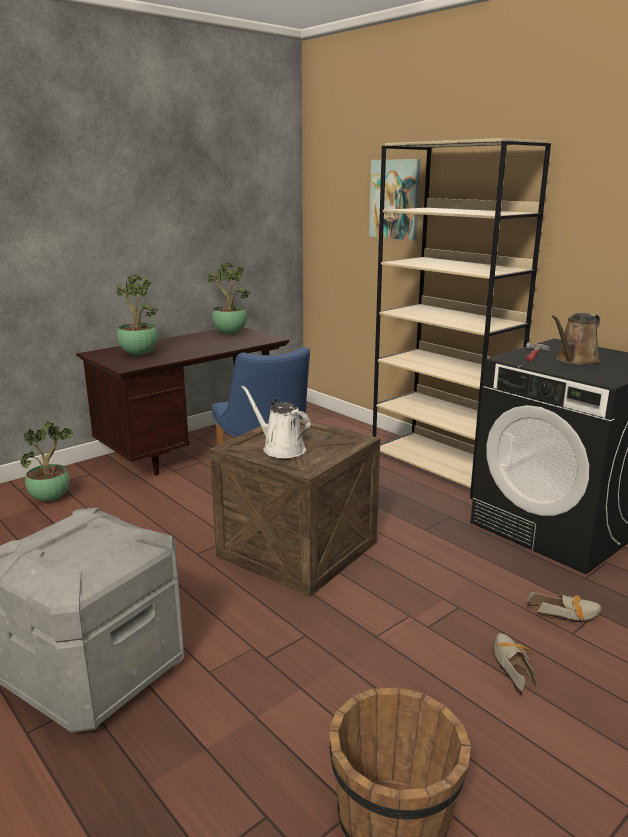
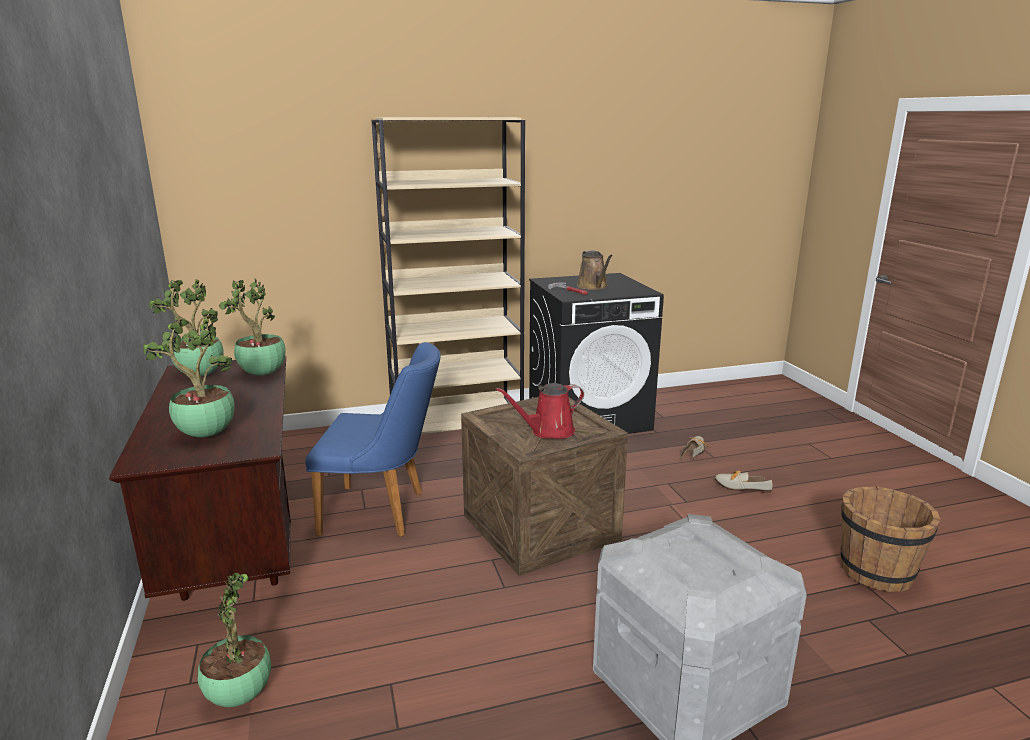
camera: 65 degrees left, 0 degrees up
white watering can [241,385,310,458] -> red watering can [495,383,584,439]
picture [369,159,421,241] -> none
none -> potted plant [219,278,286,375]

